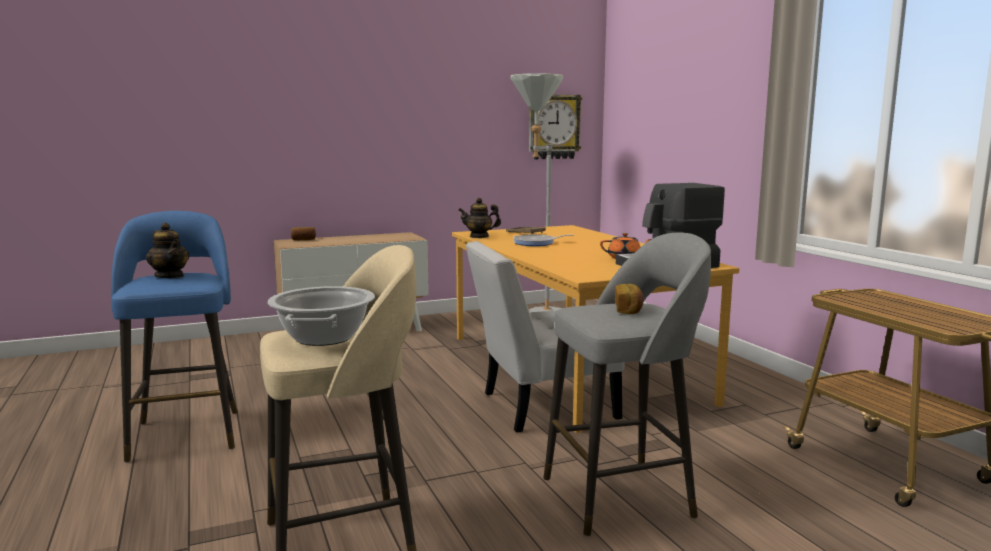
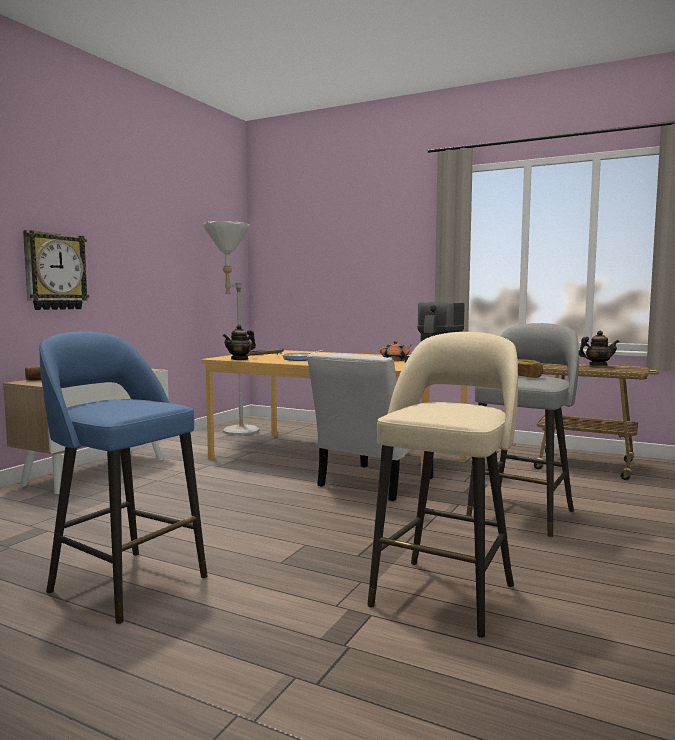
camera: 40 degrees left, 5 degrees down
teapot [146,223,189,278] -> teapot moved to [579,331,619,366]
cooking pot [268,286,375,346] -> none
wall clock [529,95,582,159] -> wall clock moved to [23,230,89,310]

